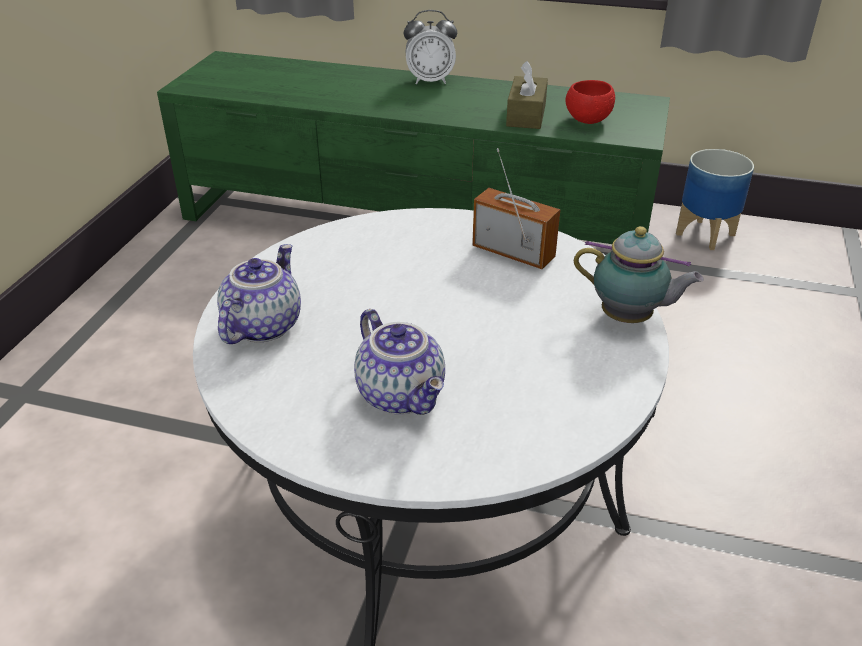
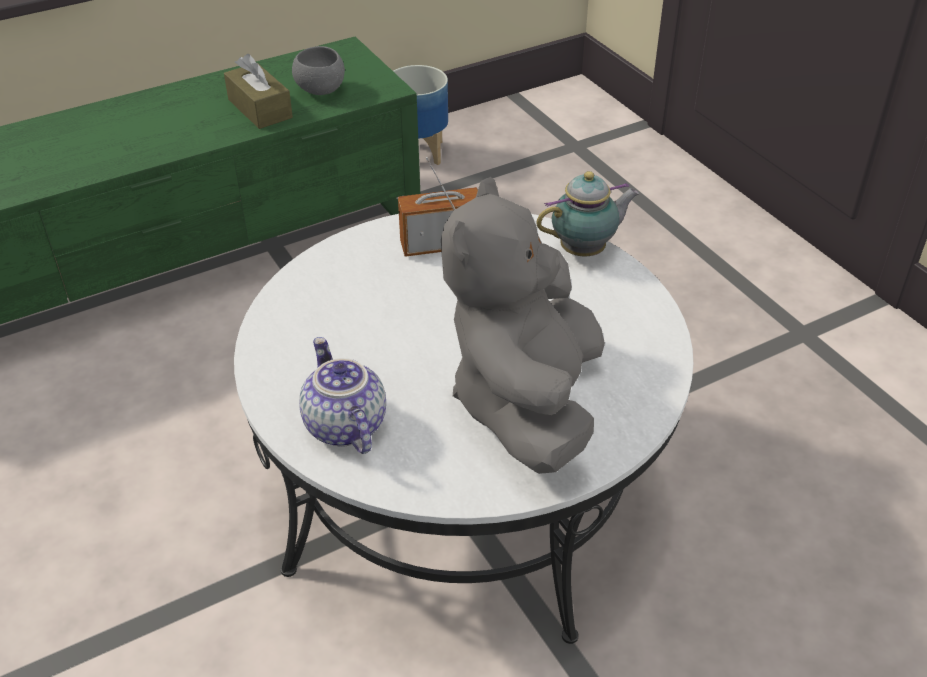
camera: 45 degrees left, 5 degrees up
teapot [354,309,445,415] -> grey plush toy [441,177,605,474]
alarm clock [404,10,457,84] -> none
red bowl [566,80,615,124] -> grey bowl [292,46,345,95]

